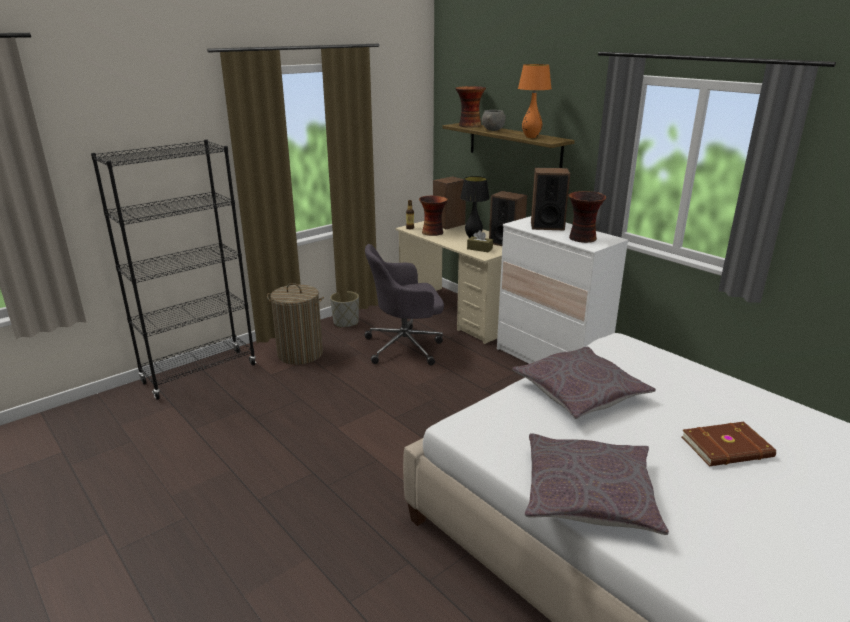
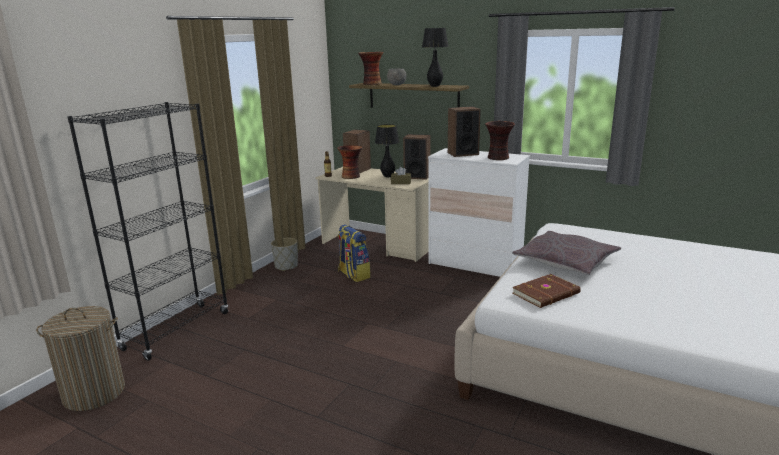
camera: 20 degrees left, 5 degrees down
laundry basket [267,283,324,365] -> laundry basket moved to [36,306,125,411]
grey office chair [365,244,444,365] -> backpack [337,224,371,282]
orange table lamp [518,64,552,138] -> black table lamp [422,28,449,87]
grey pillow [525,433,669,535] -> none
brown book [682,422,776,466] -> brown book moved to [512,274,581,308]

